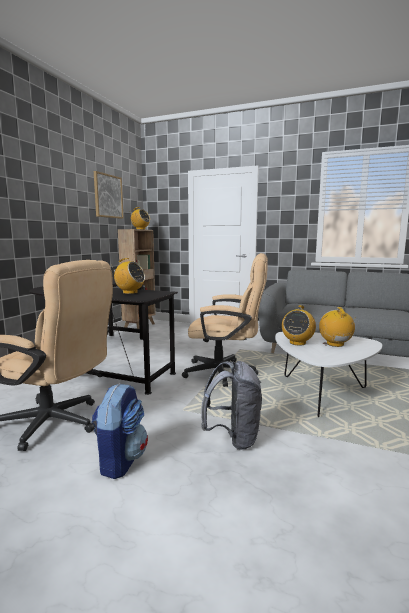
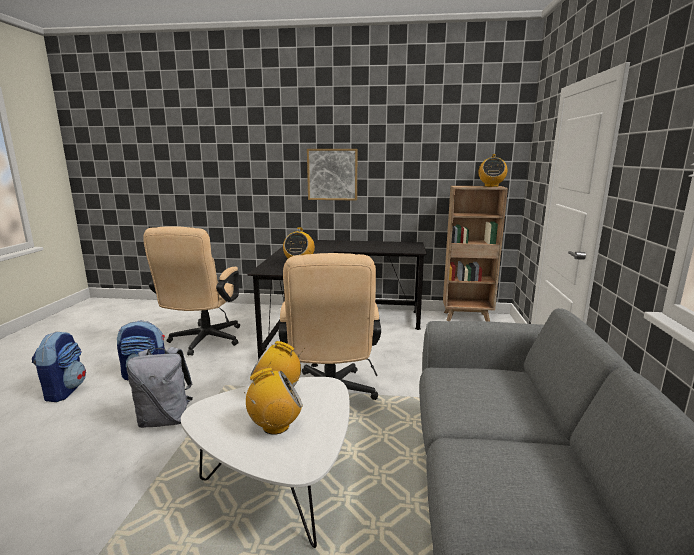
camera: 75 degrees right, 5 degrees up
picture [94,171,123,219] -> picture moved to [307,149,357,201]
none -> backpack [32,331,86,402]

